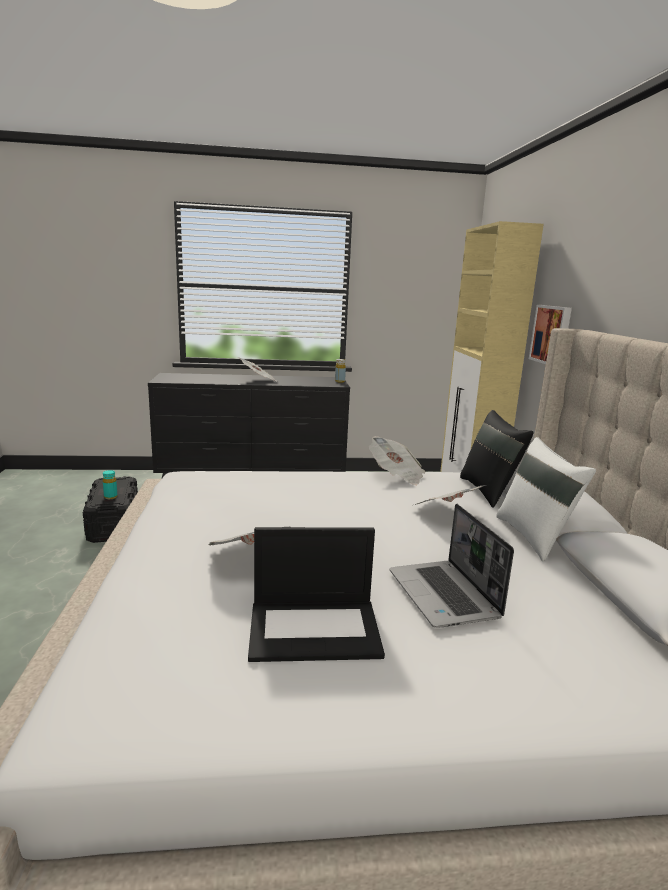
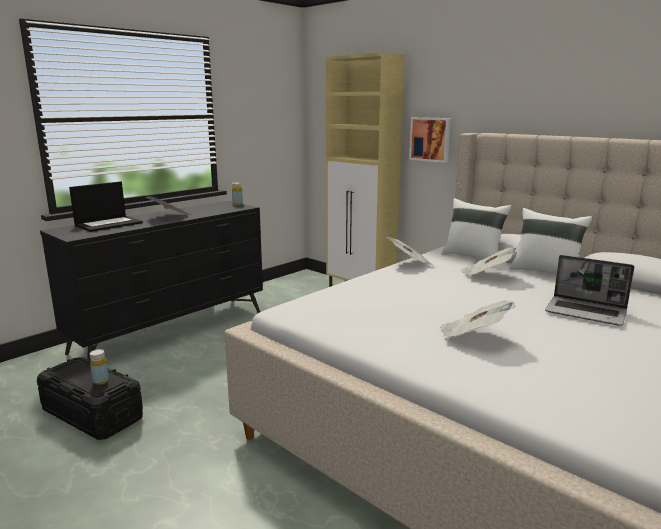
camera: 40 degrees left, 0 degrees up
turquoise bottle [103,470,118,499] -> yellow bottle [90,349,109,385]
laptop [248,527,385,662] -> laptop moved to [69,181,143,232]
black pillow [460,410,534,508] -> white pillow [442,198,512,260]

